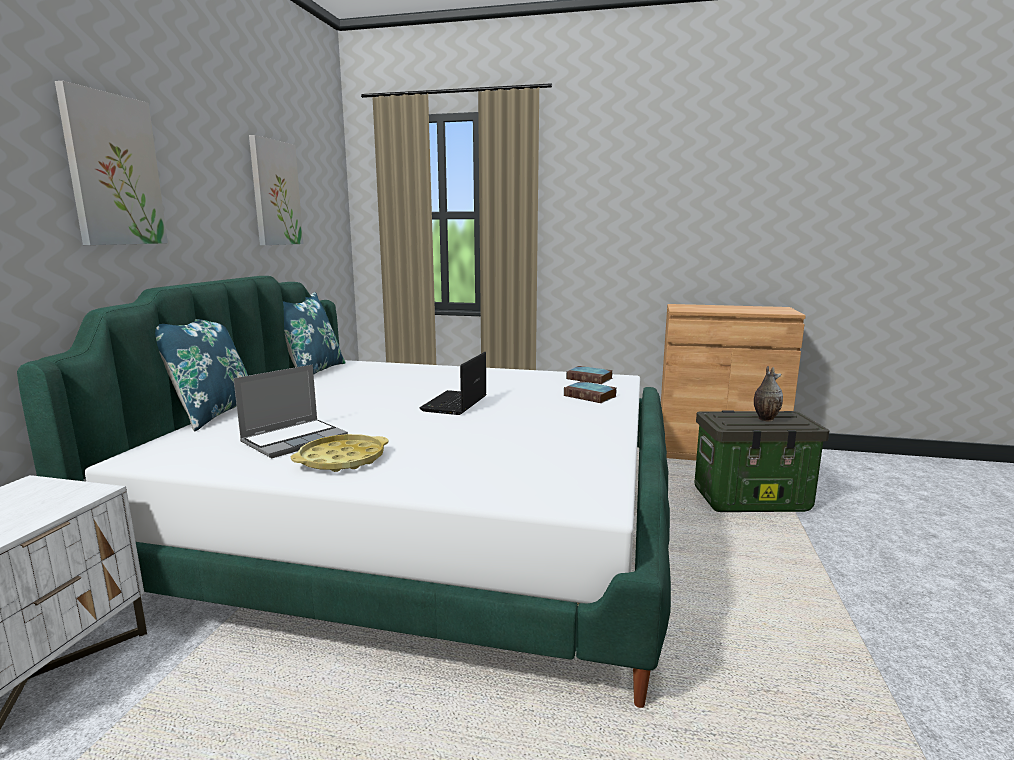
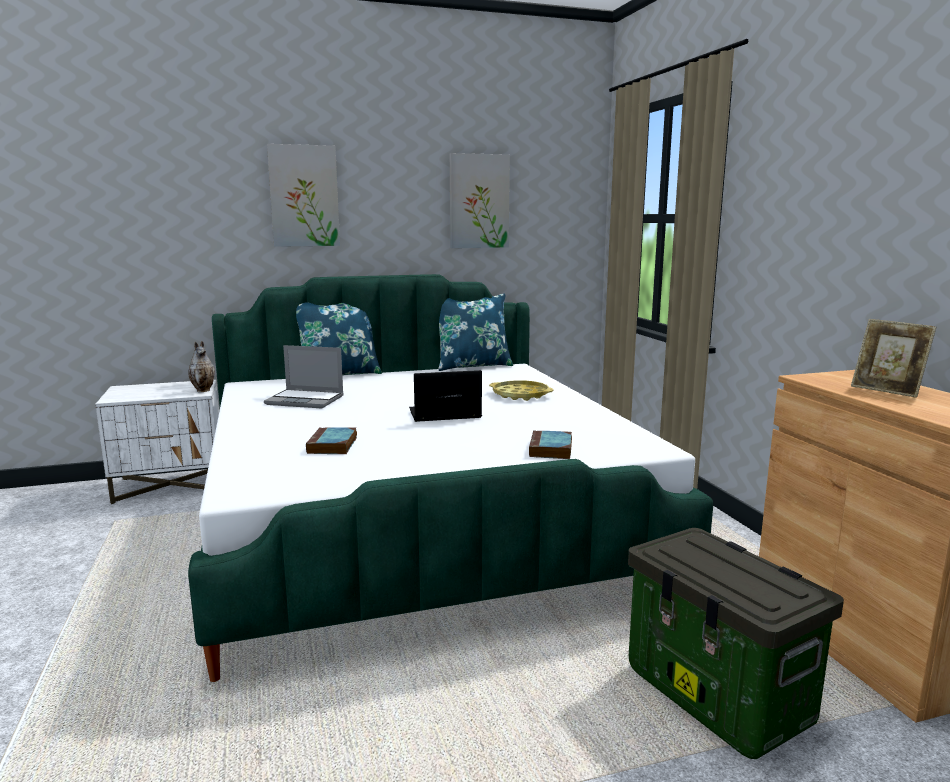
camera: 60 degrees right, 0 degrees up
yellow tray [291,434,388,472] -> yellow tray moved to [489,380,554,401]
book [566,366,613,384] -> book moved to [306,427,357,454]
vase [754,366,783,422] -> vase moved to [188,341,215,392]
none -> picture frame [851,319,937,398]

